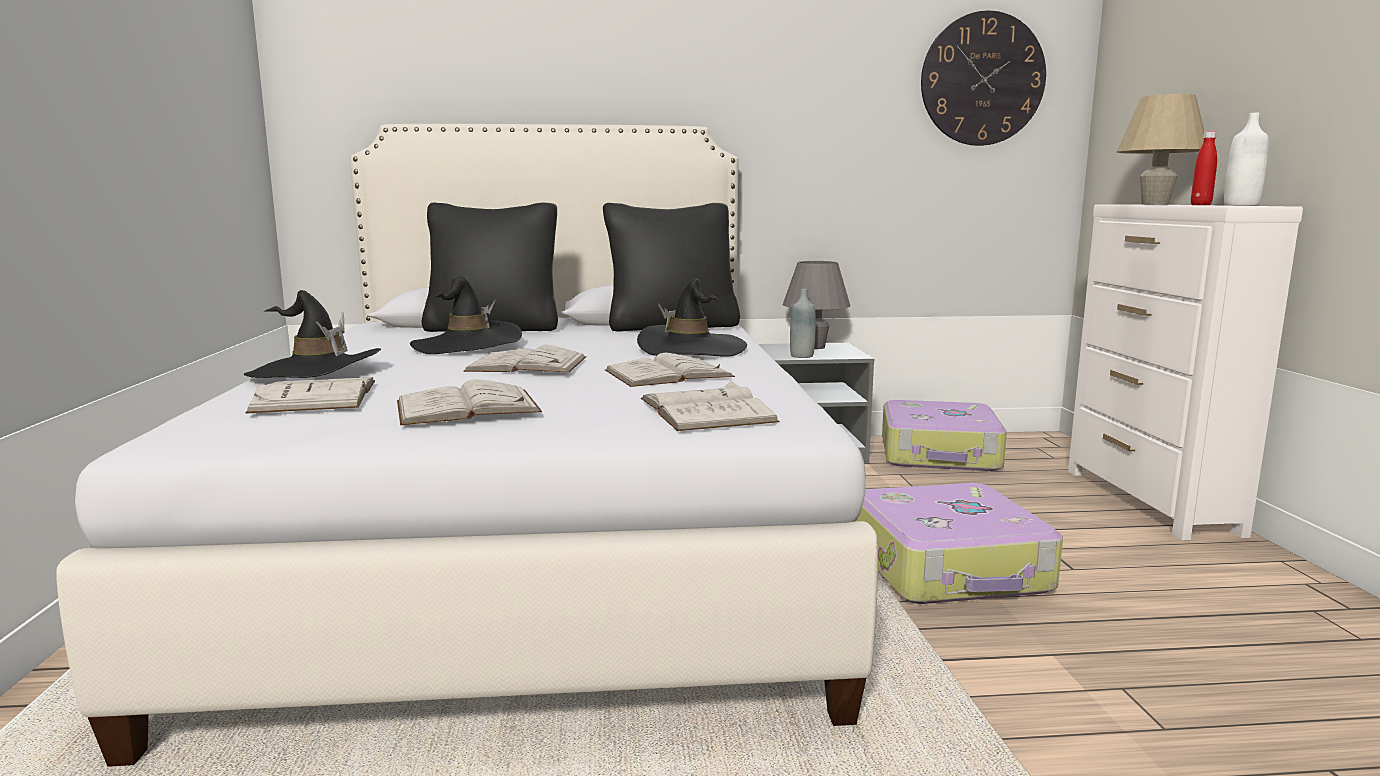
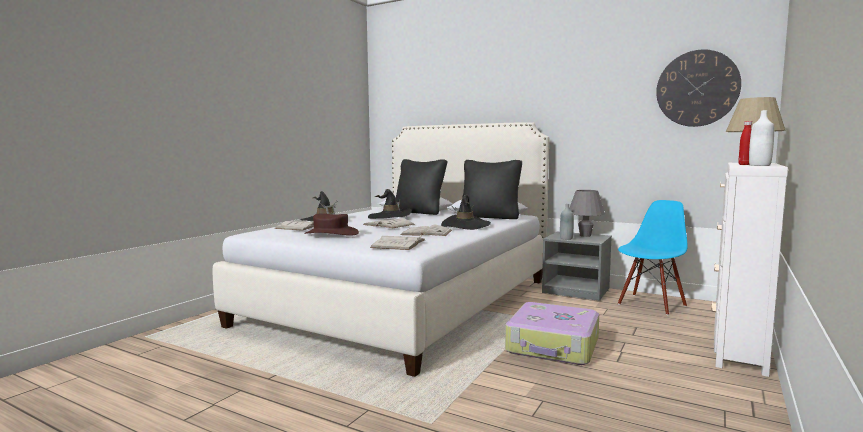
camera: 35 degrees right, 5 degrees down
white book [397,379,542,425] -> brown hat [304,213,359,236]
suitcase [882,400,1007,471] -> blue chair [618,200,687,315]

